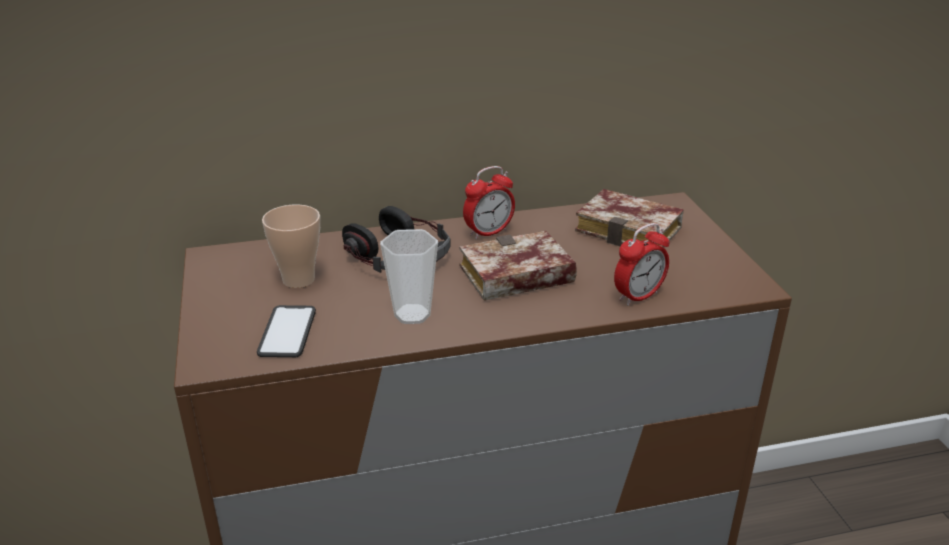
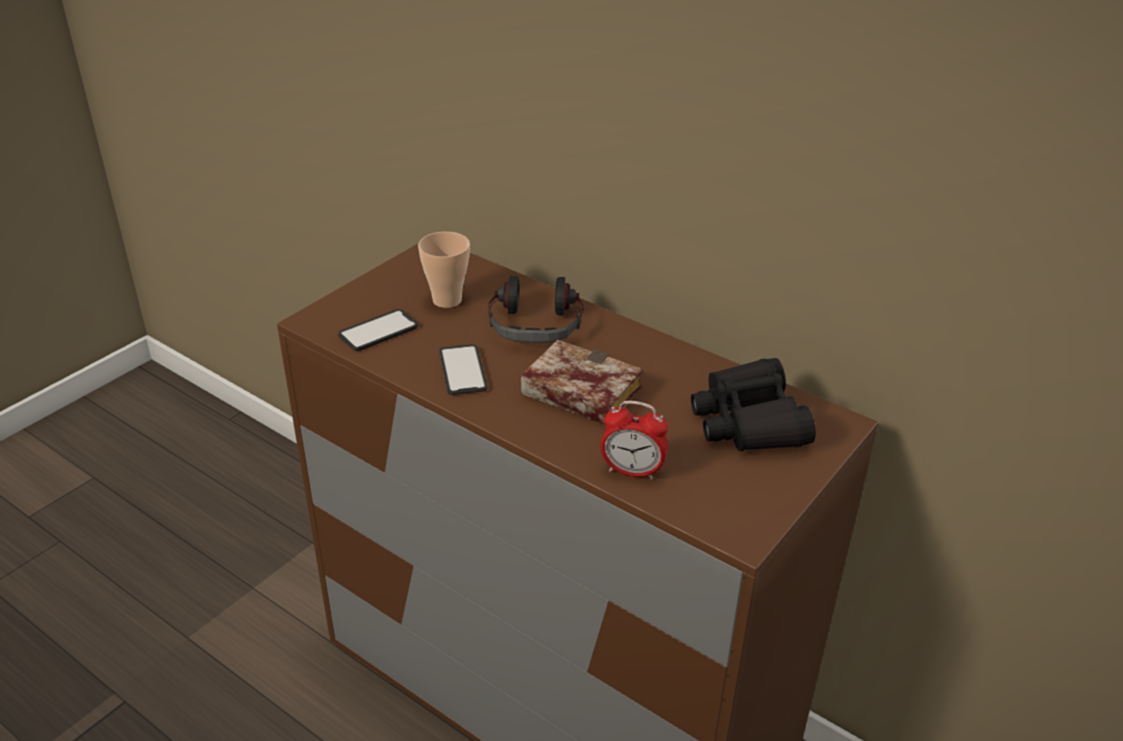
camera: 50 degrees right, 5 degrees up
cup [380,229,438,324] -> phone [439,344,488,395]
alarm clock [463,166,515,240] -> none
book [575,189,684,248] -> black binoculars [691,358,816,451]

